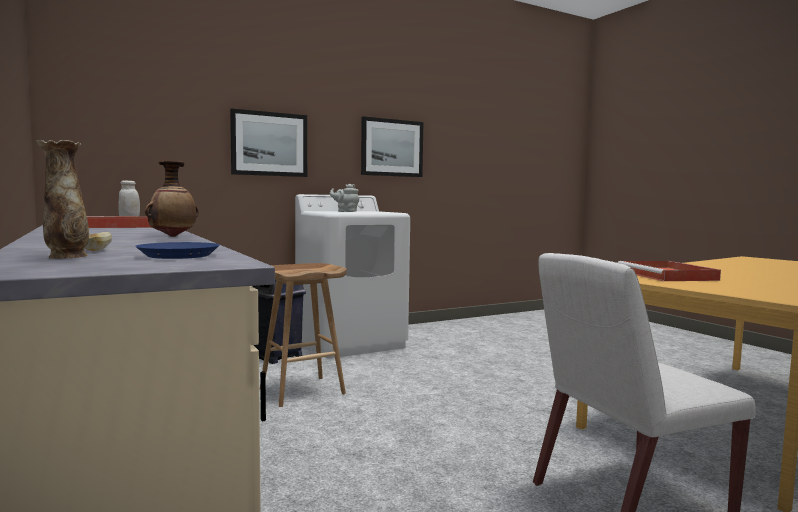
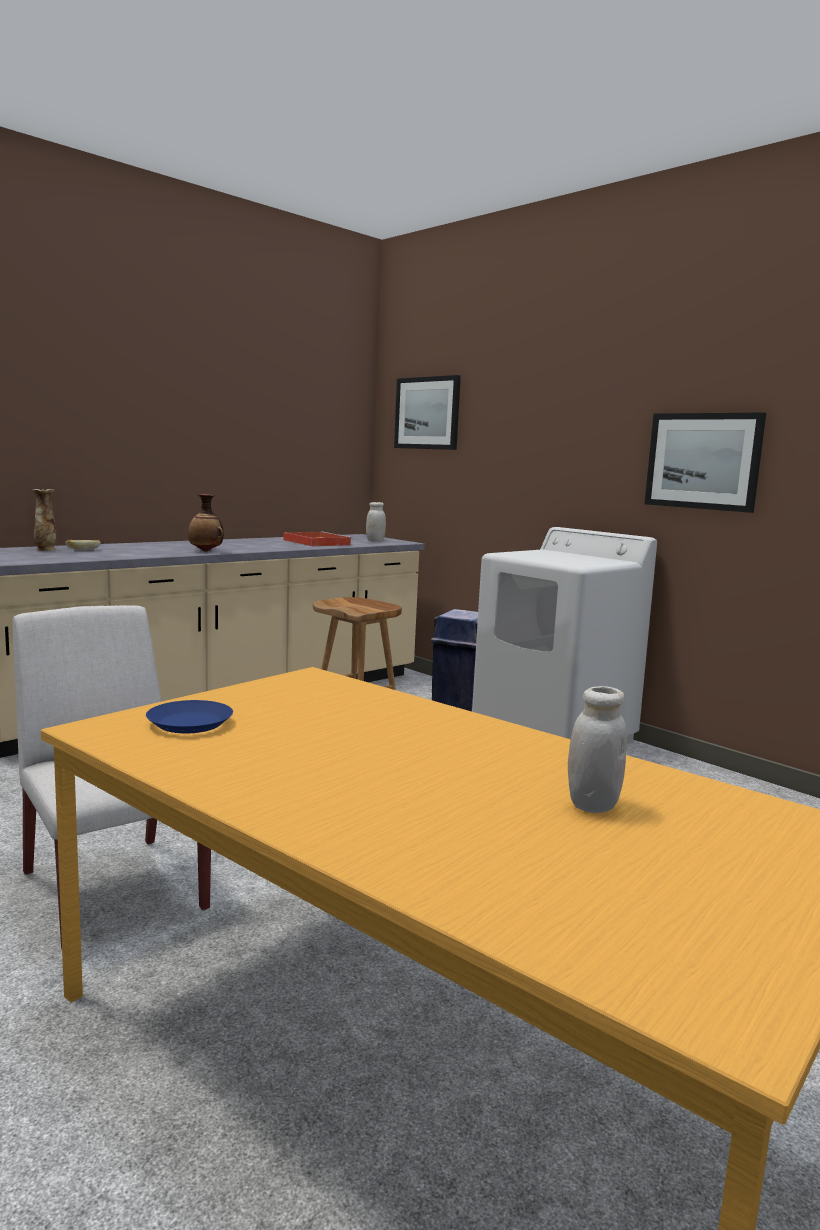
camera: 75 degrees right, 5 degrees up
blue plate [135,242,219,259] -> blue plate moved to [146,700,233,734]
picture [230,108,307,177] -> picture moved to [394,375,461,450]
grey teapot [330,184,359,212] -> none
red tray [617,261,721,281] -> none
none -> white jar [568,686,627,813]

